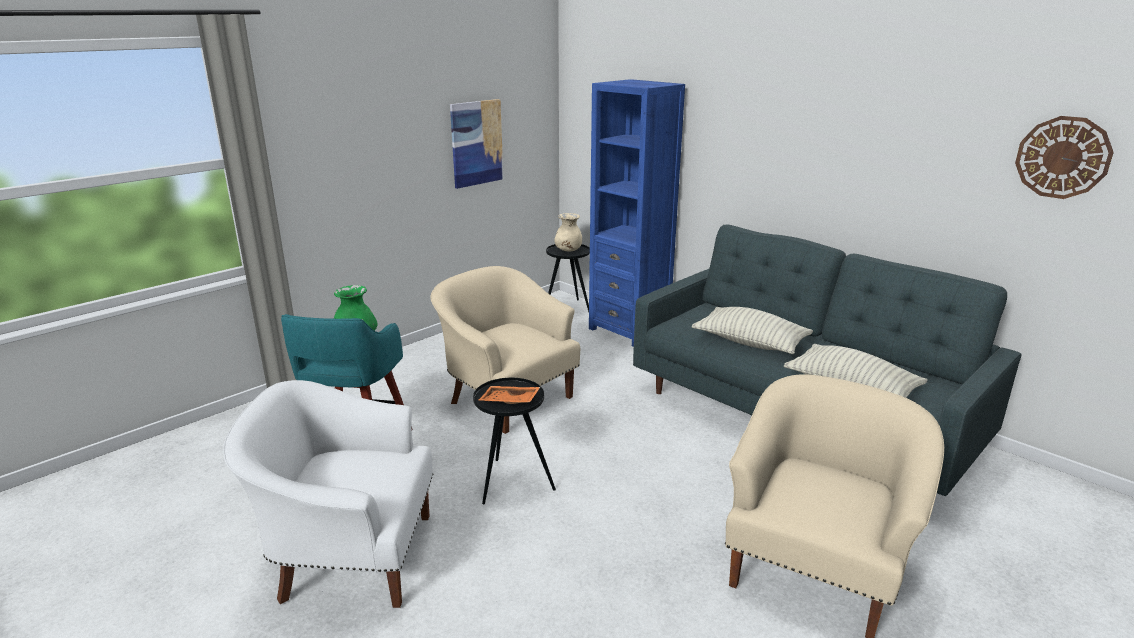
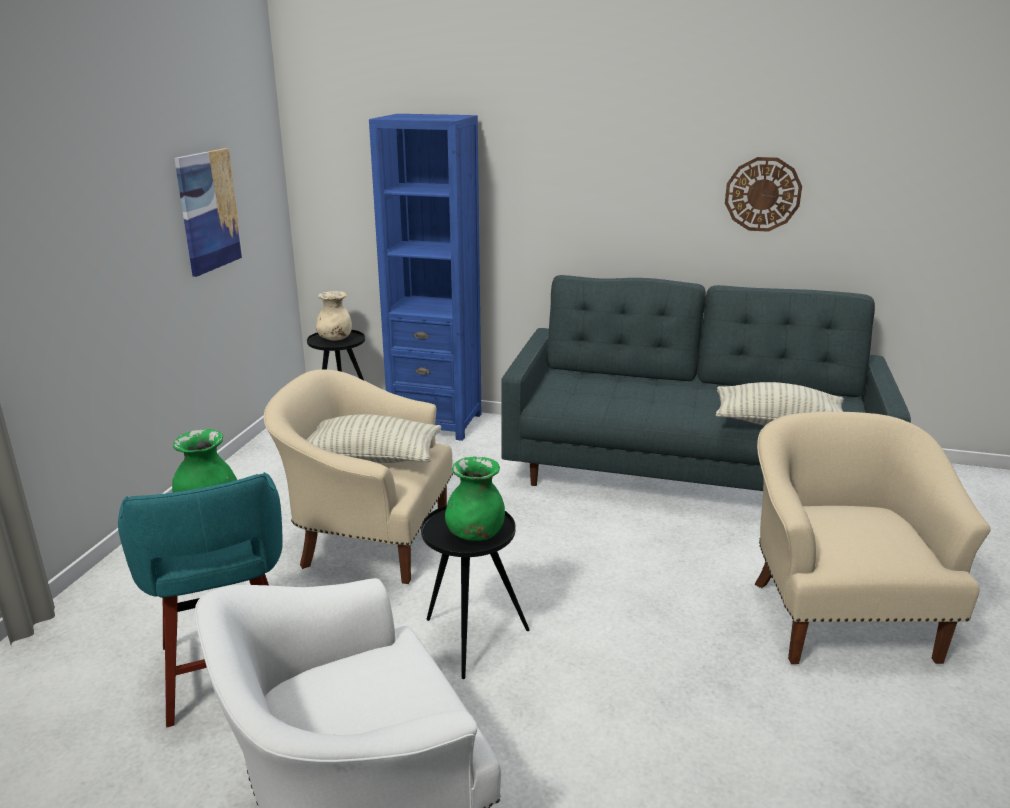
camera: 30 degrees left, 0 degrees up
orange tray [479,386,540,404] -> green vase [445,456,505,541]
pillow [692,307,813,354] -> pillow moved to [306,414,442,463]
wall clock [1015,116,1114,199] -> wall clock moved to [725,157,802,232]

